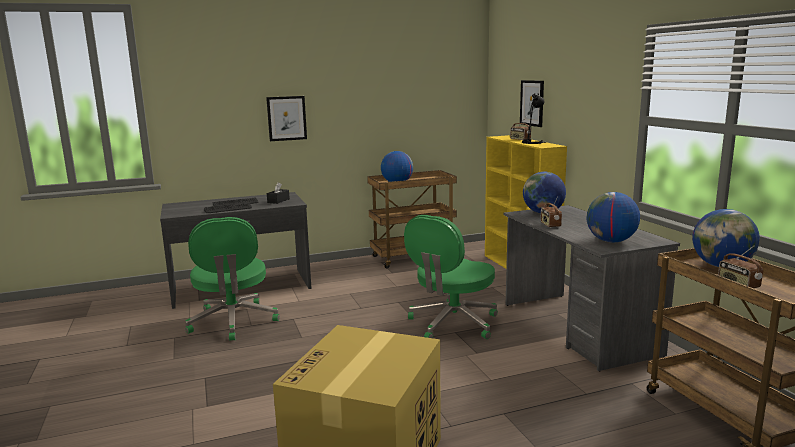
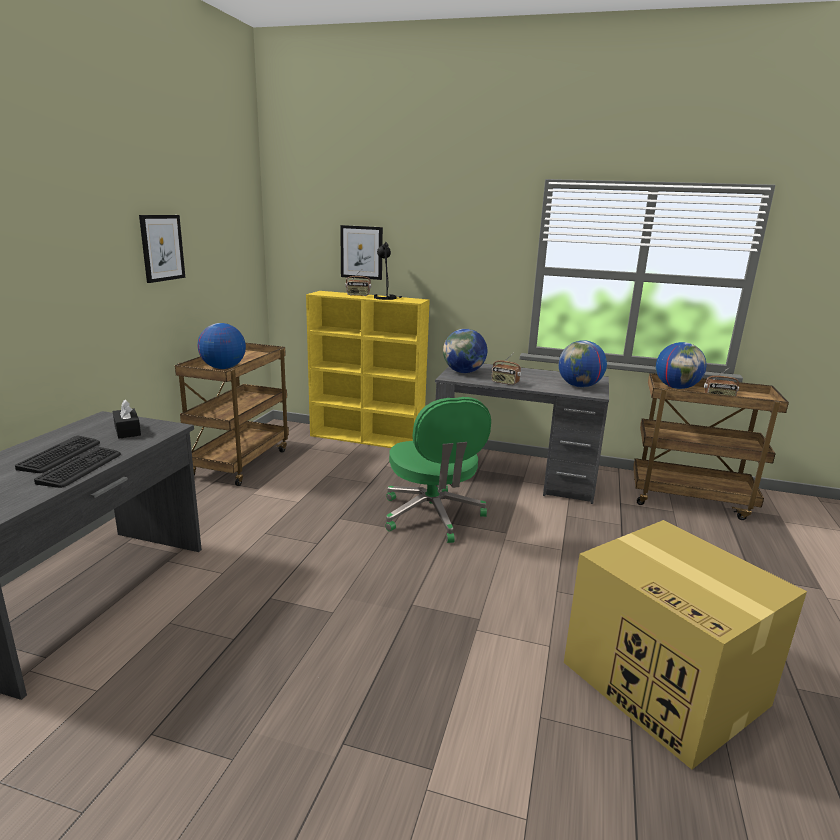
camera: 55 degrees left, 5 degrees up
green office chair [185,217,279,340] -> none
picture [266,96,307,141] -> picture moved to [139,215,185,283]

